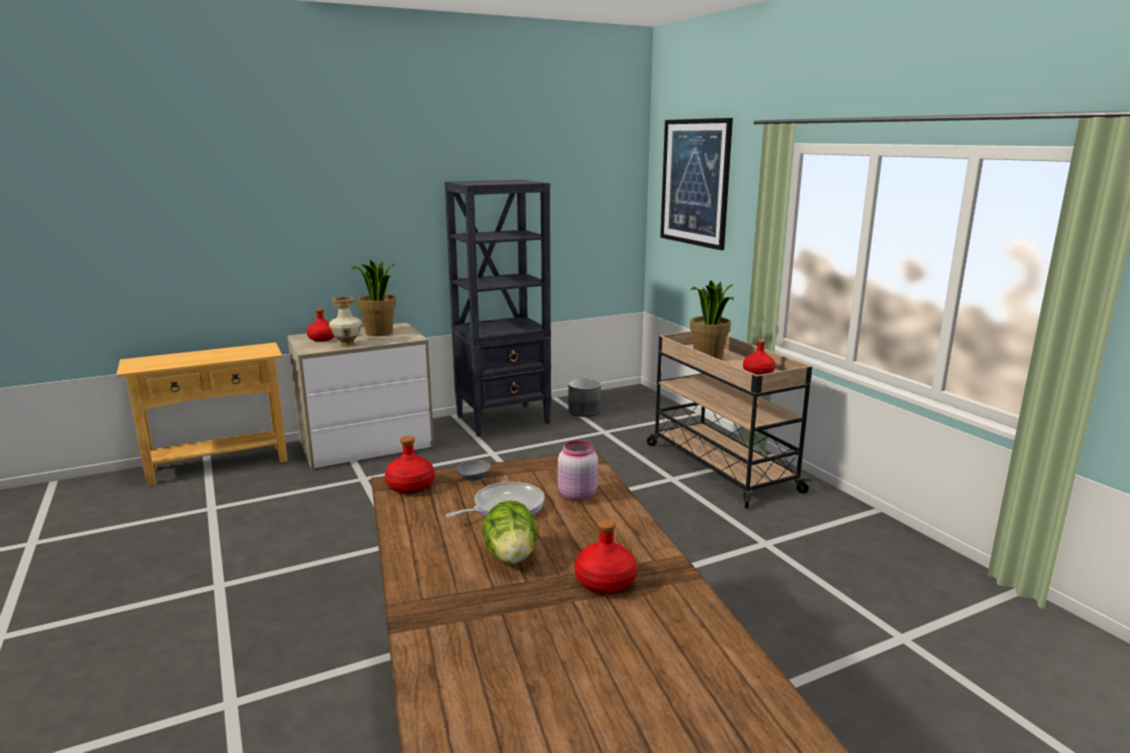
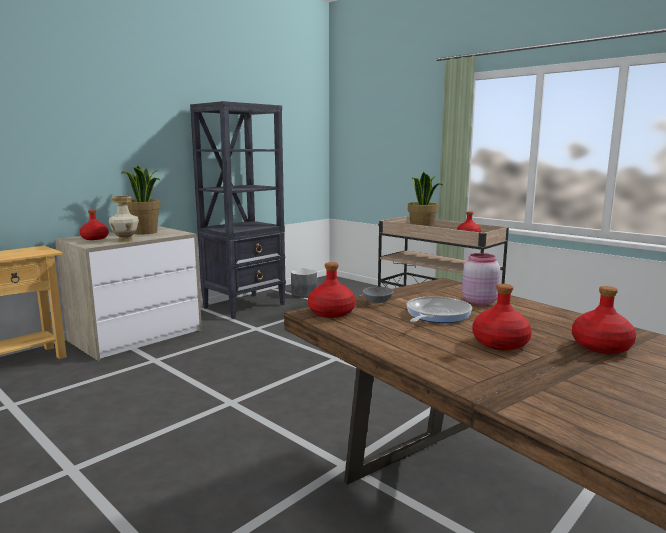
camera: 20 degrees left, 5 degrees down
lettuce [482,500,538,564] -> red bottle [473,284,532,351]
picture [660,118,733,250] -> none

